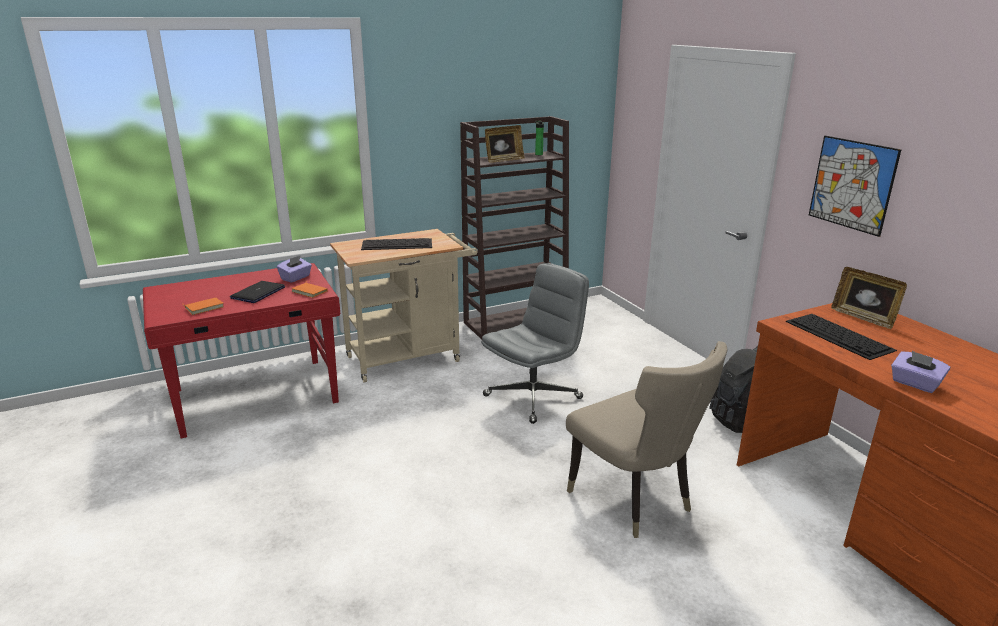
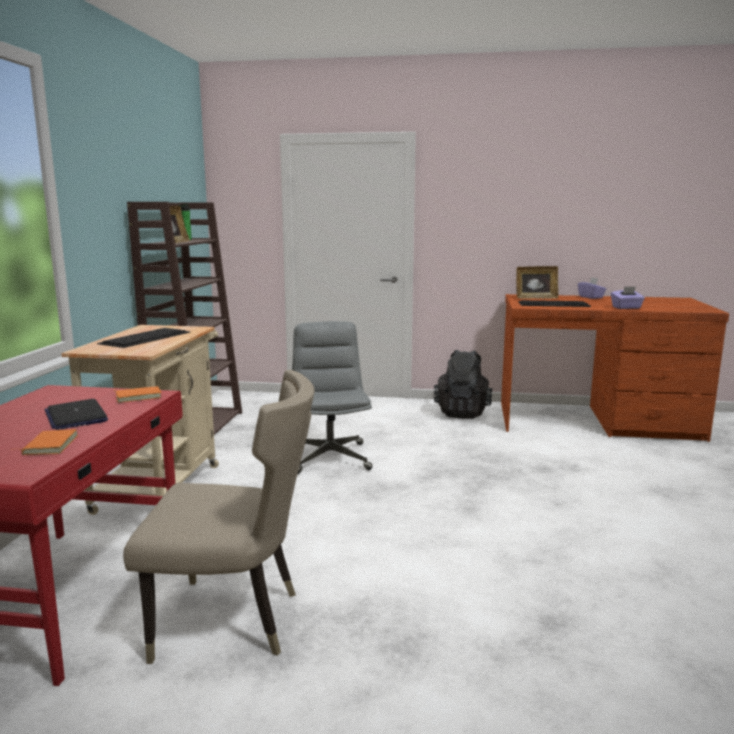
camera: 55 degrees left, 10 degrees down
purple tissue box [277,255,312,283] -> purple tissue box moved to [578,277,606,299]
beige chair [566,341,727,538] -> beige chair moved to [123,370,315,664]
picture [809,136,902,237] -> none

